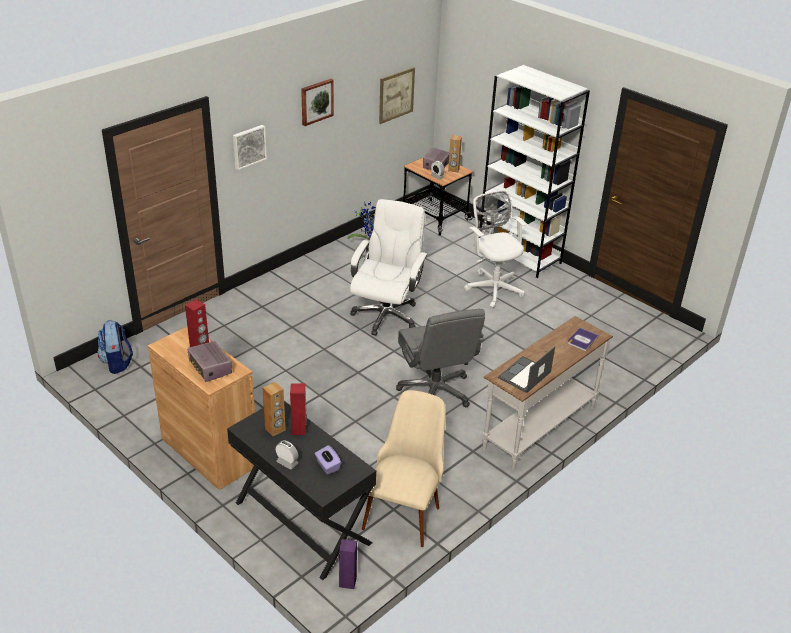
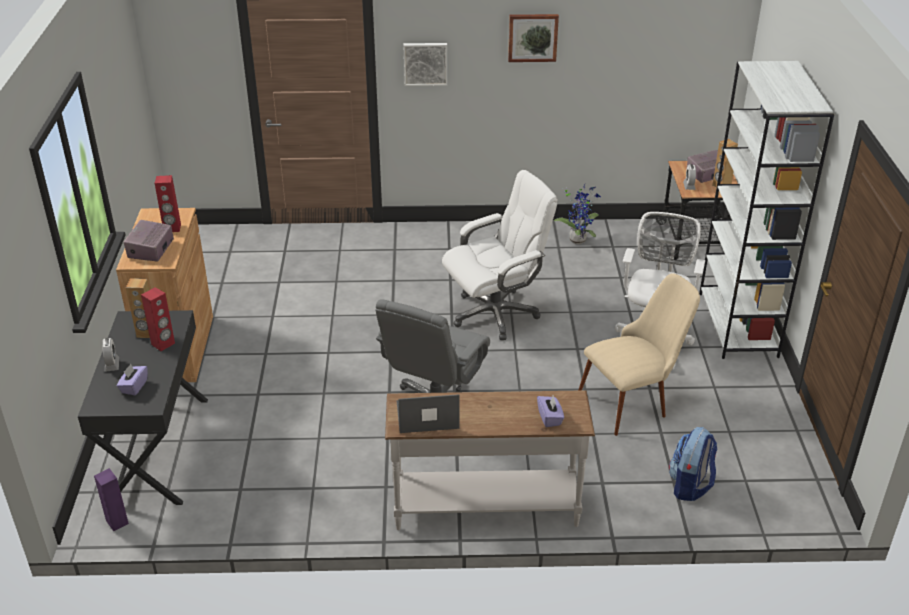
camera: 45 degrees right, 0 degrees up
backpack [97,320,133,374] -> backpack moved to [669,427,718,501]
beige chair [362,390,446,547] -> beige chair moved to [578,273,700,436]
picture [379,67,415,124] -> none
book [567,328,599,351] -> purple tissue box [537,396,564,427]

